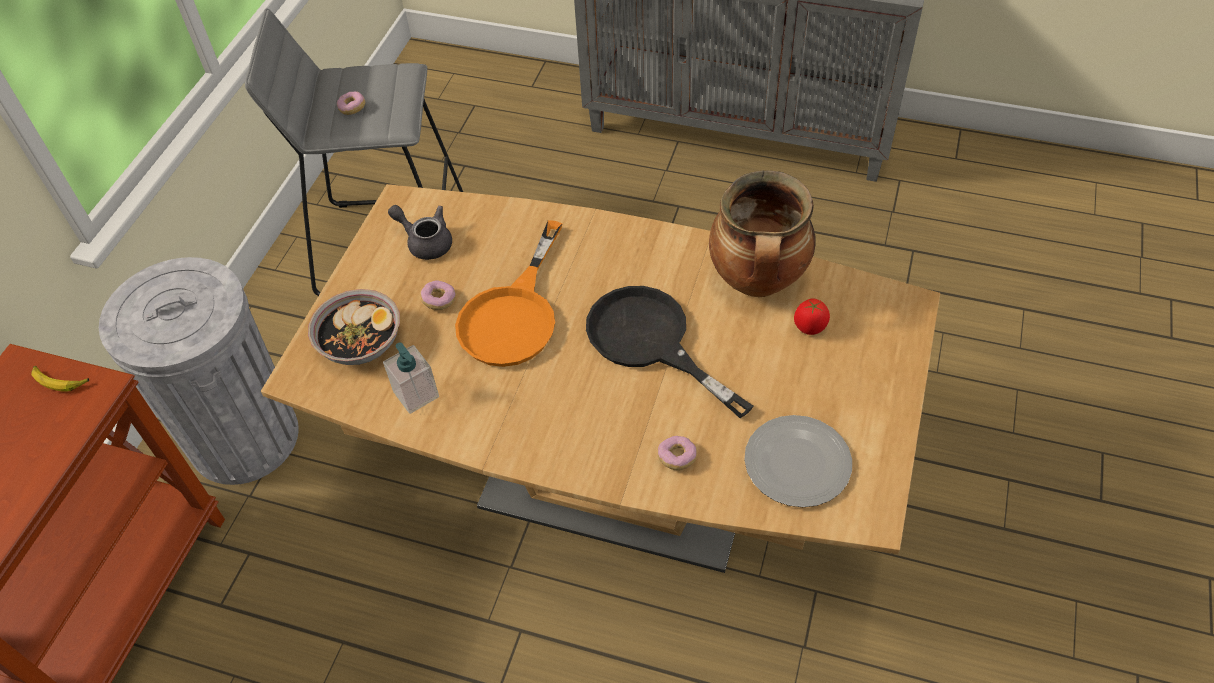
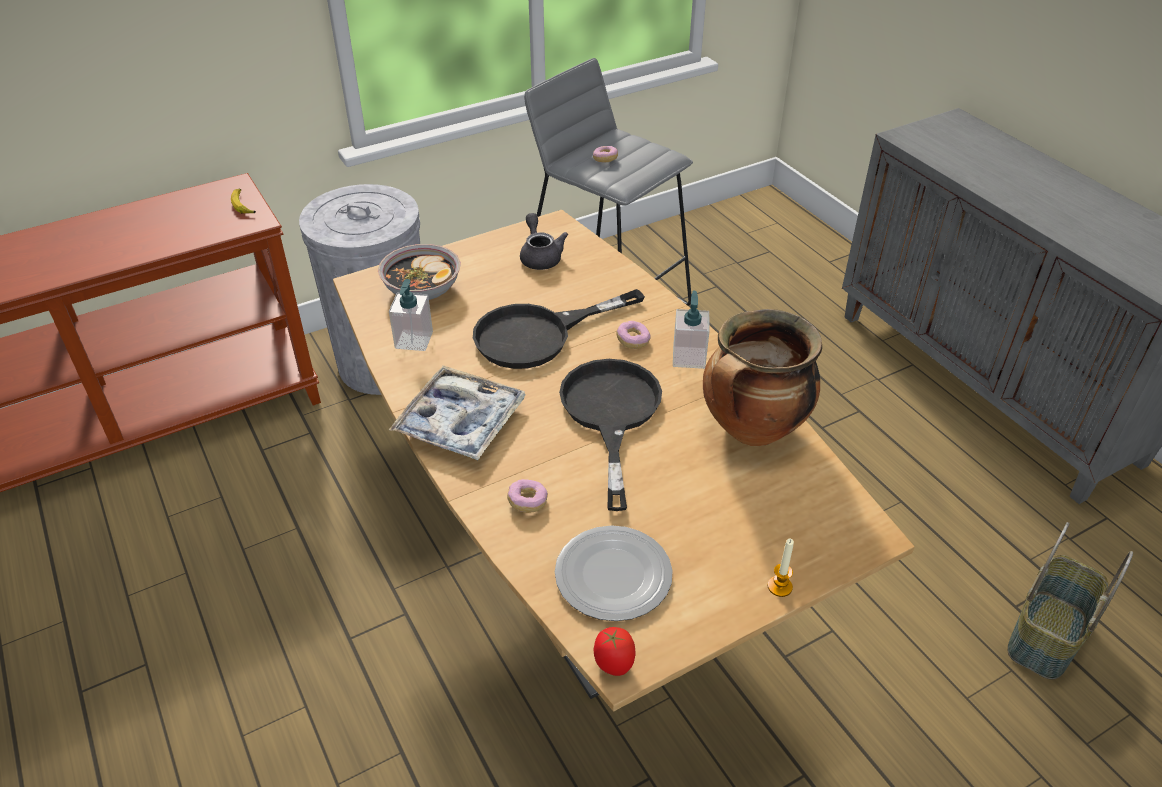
camera: 40 degrees right, 10 degrees down
donut [420,281,456,310] -> donut moved to [616,321,651,349]
orange frying pan [455,220,563,367] -> black frying pan [473,289,645,369]
tomato [794,298,830,335] -> tomato moved to [593,627,635,676]
none -> tray [389,365,526,460]
none -> soap dispenser [673,291,710,369]
none -> candle [768,539,794,597]
none -> basket [1007,522,1133,680]

